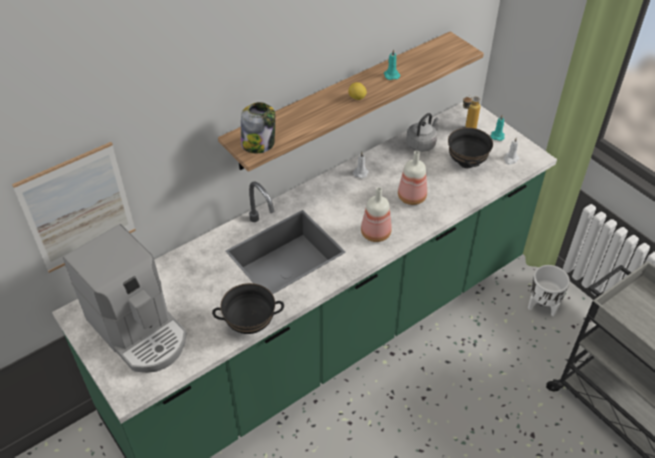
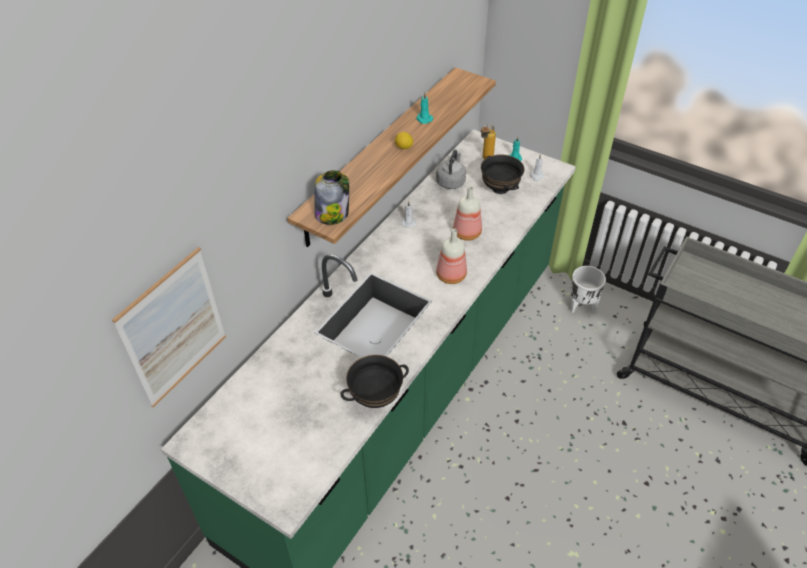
camera: 20 degrees left, 0 degrees up
coffee machine [63,224,187,373] -> none

